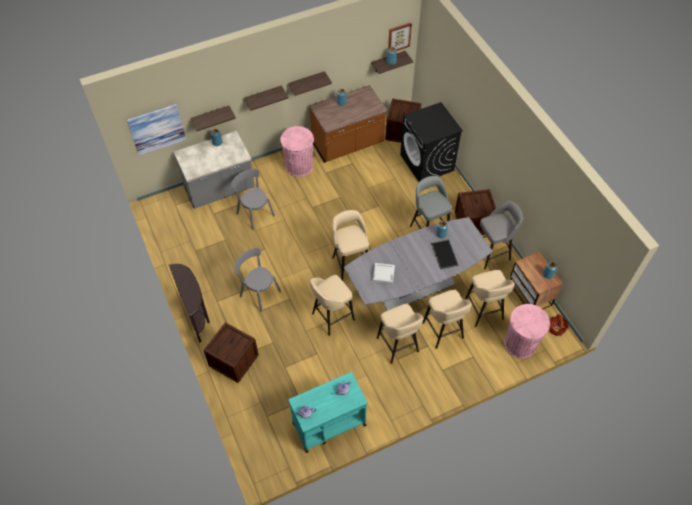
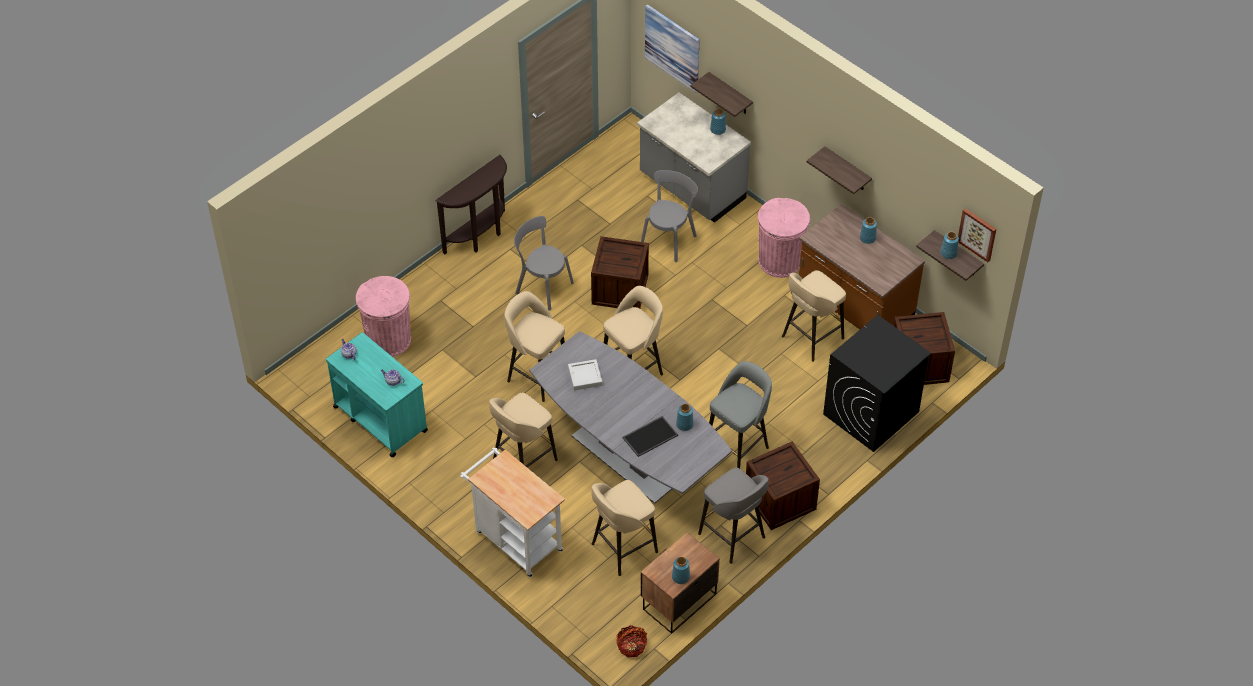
camera: 70 degrees right, 5 degrees down
crate [203,322,259,383] -> crate moved to [591,236,649,309]
grey chair [234,248,281,312] -> grey chair turned 75 degrees counterclockwise [514,216,574,311]
shelf [244,85,289,111] -> none
beige stool [422,290,472,349] -> beige stool moved to [782,270,846,362]
pink trash can [504,304,550,358] -> pink trash can moved to [356,276,411,357]
none -> white cart [460,447,565,578]

